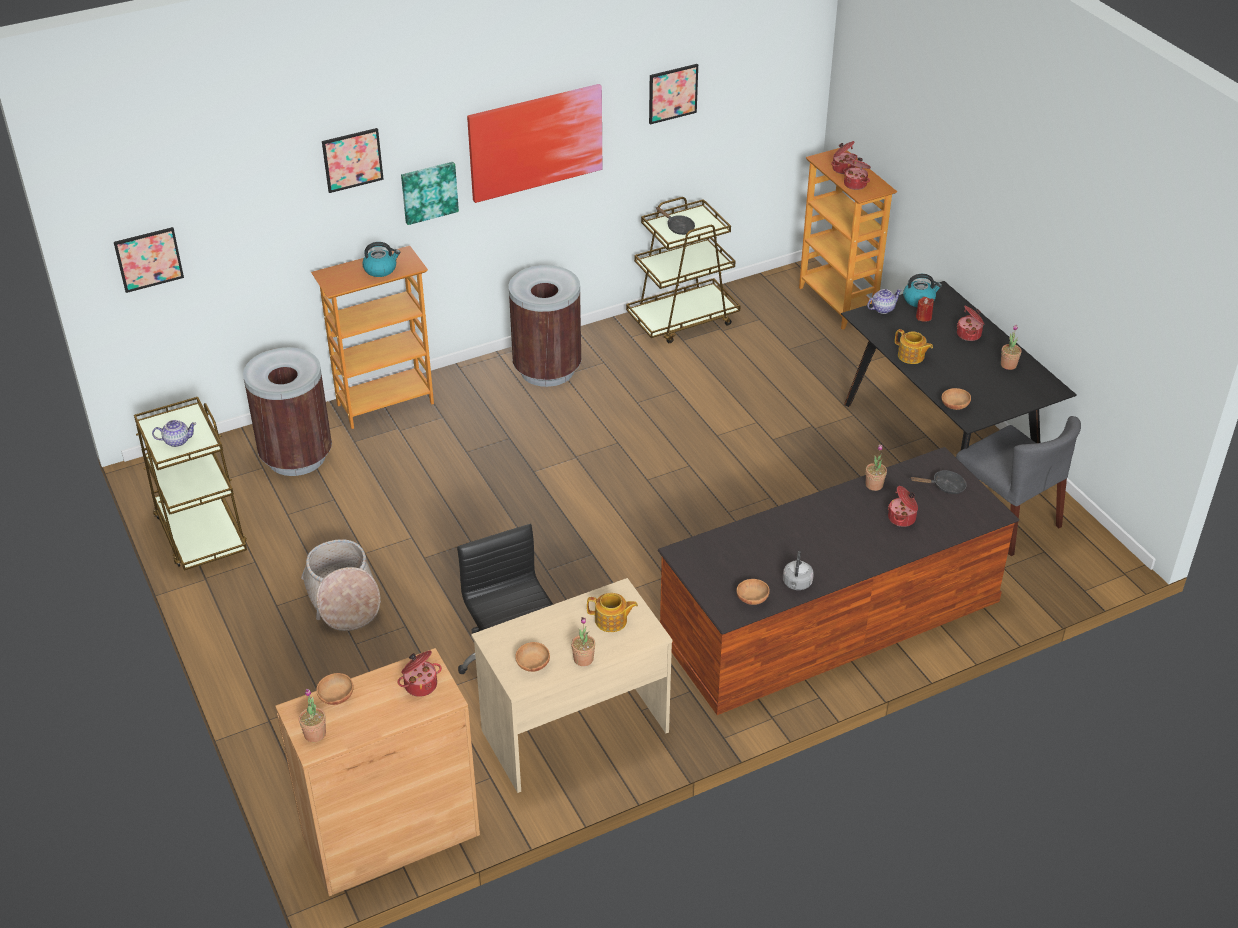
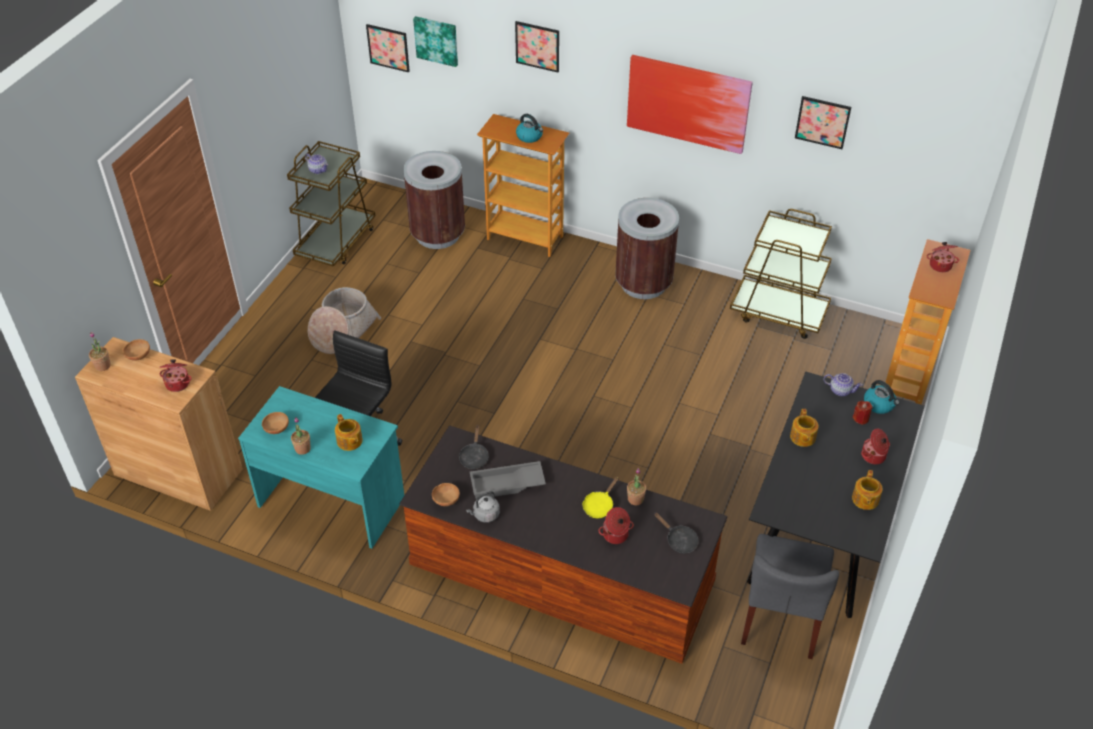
camera: 50 degrees right, 5 degrees up
picture [401,162,459,225] -> picture moved to [413,16,458,67]
beige desk [471,578,672,793] -> turquoise desk [238,386,404,549]
black frying pan [656,207,695,235] -> black frying pan moved to [459,426,489,469]
cooking pot [843,158,871,190] -> none
brown bowl [942,388,971,410] -> none
potted plant [1001,324,1022,370] -> teapot [852,470,883,510]
none -> grey tray [470,461,546,499]
none -> yellow frying pan [583,476,619,518]

